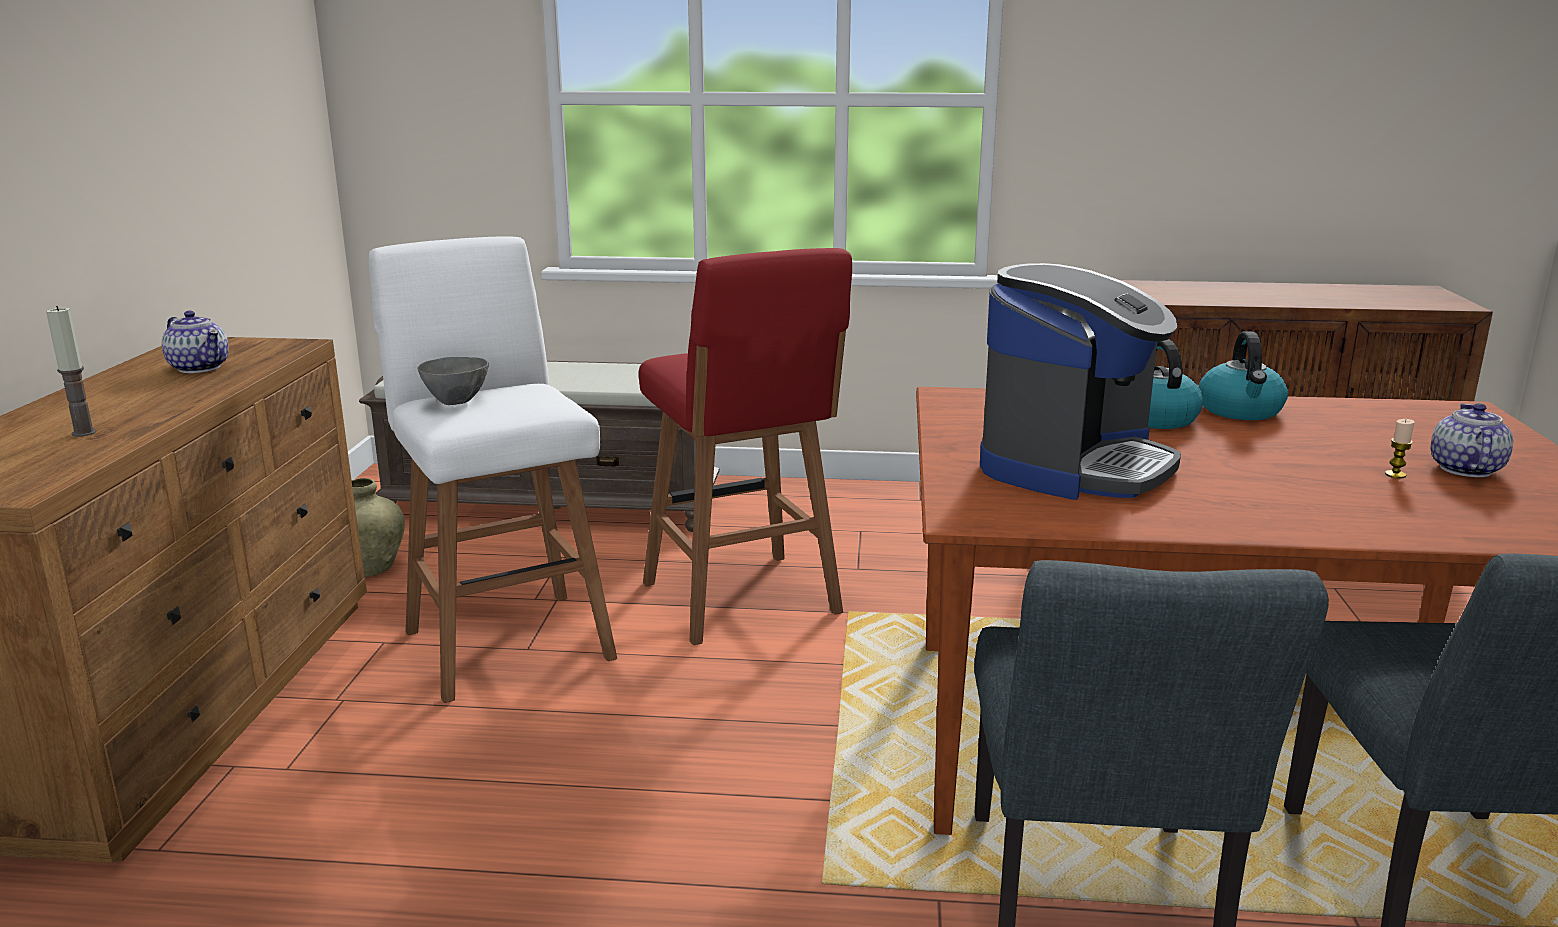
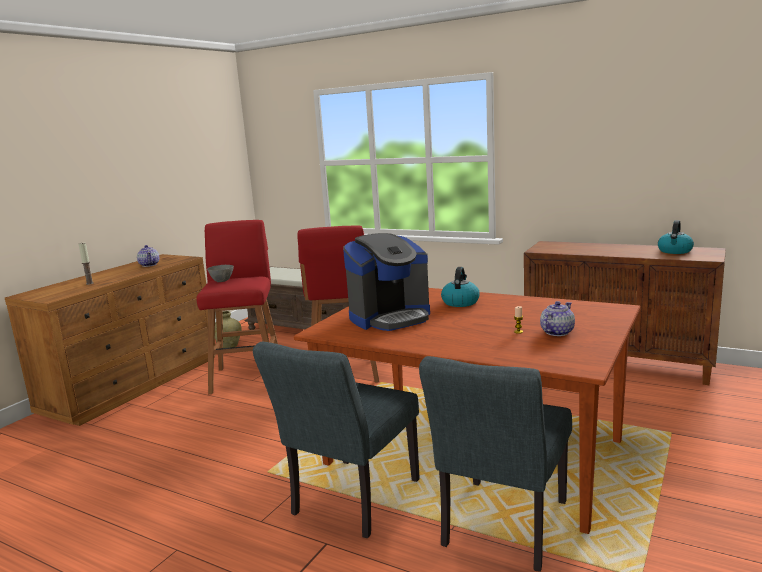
camera: 25 degrees right, 5 degrees down
white stool [369,236,617,703] -> red stool [196,220,278,394]
kettle [1198,331,1288,420] -> kettle moved to [658,220,694,254]

